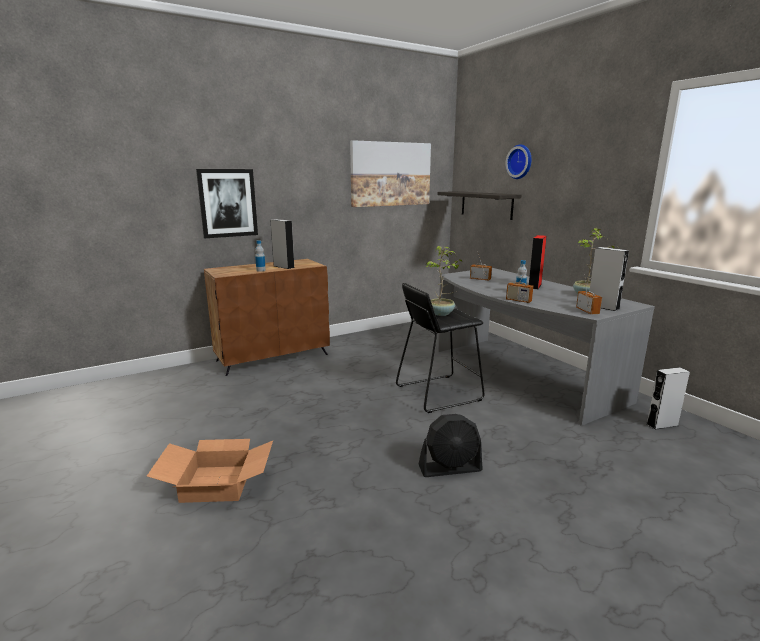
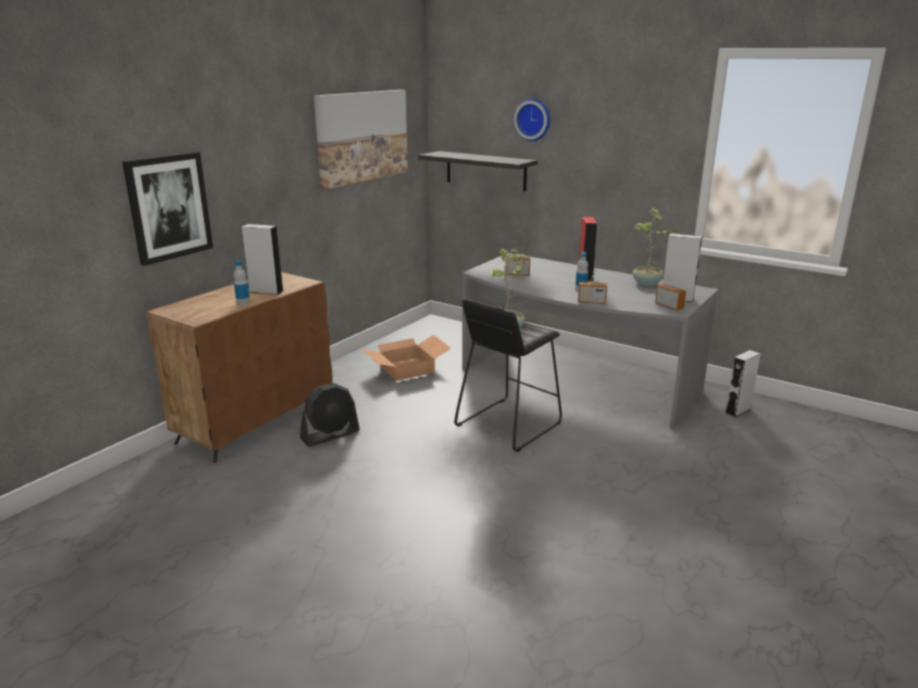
camera: 25 degrees left, 5 degrees up
cardboard box [147,439,273,503] -> cardboard box moved to [363,335,451,381]
black fan [419,414,483,477] -> black fan moved to [300,383,360,447]

